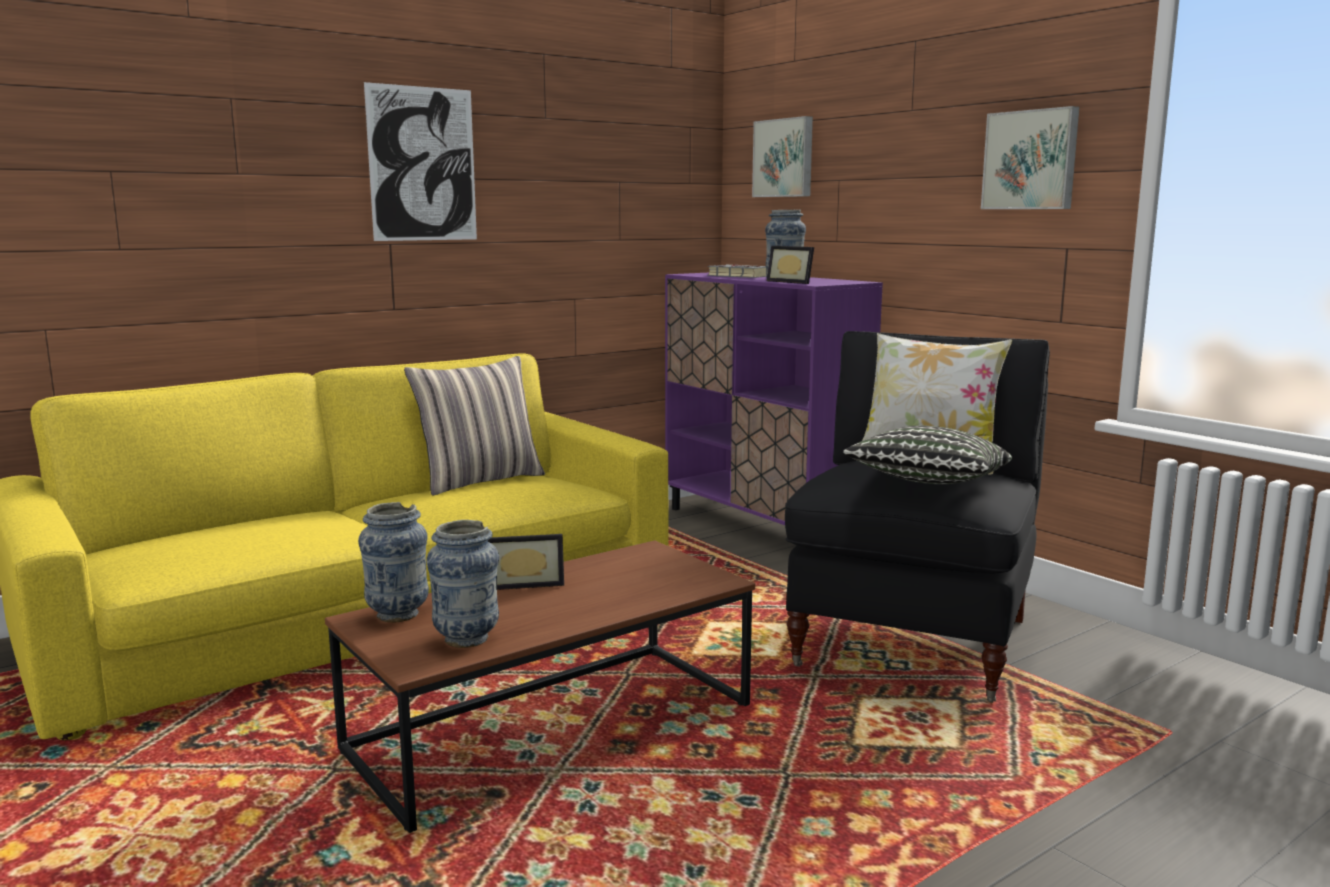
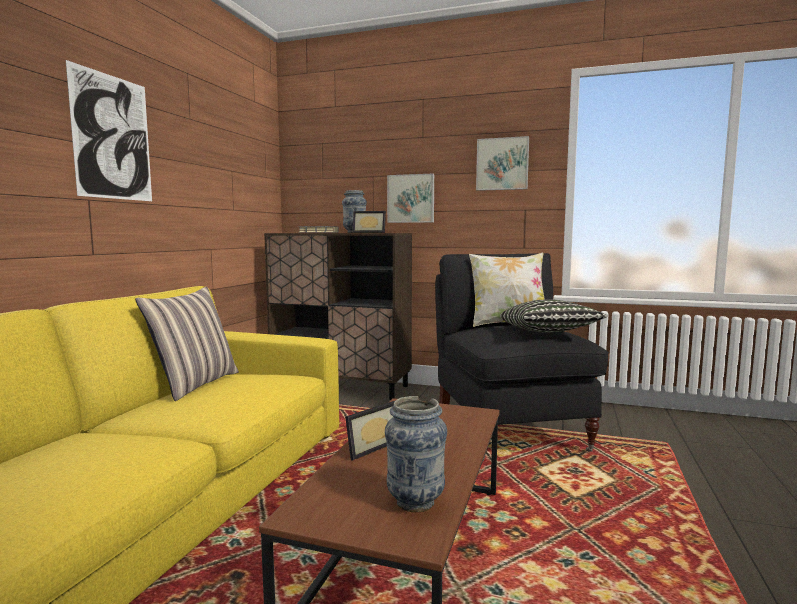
camera: 35 degrees left, 5 degrees down
vase [358,502,429,622] -> none
purple cabinet [665,273,883,525] -> brown cabinet [264,233,412,400]
picture [752,116,813,197] -> picture moved to [387,174,434,223]

